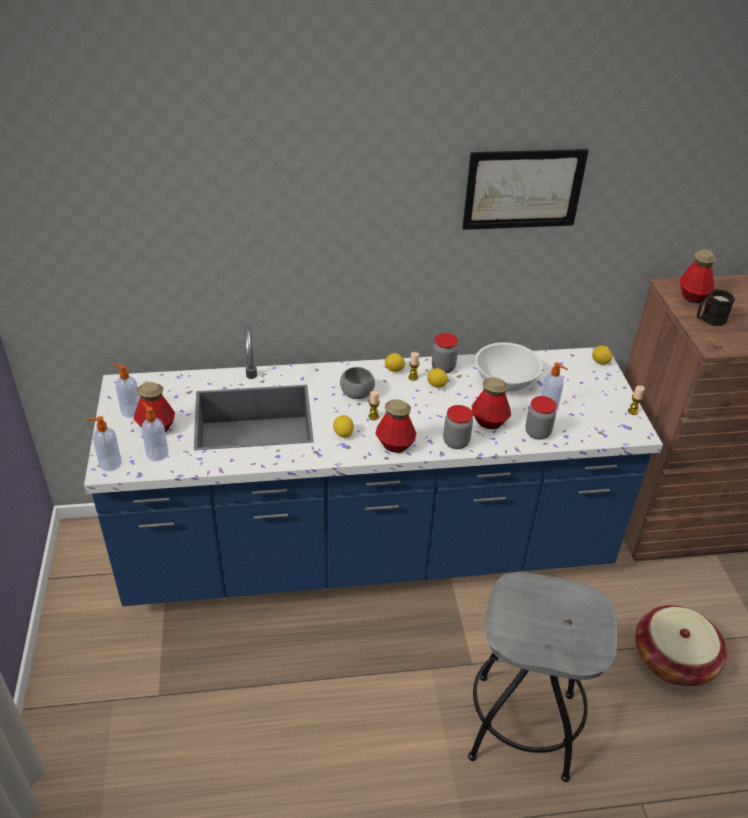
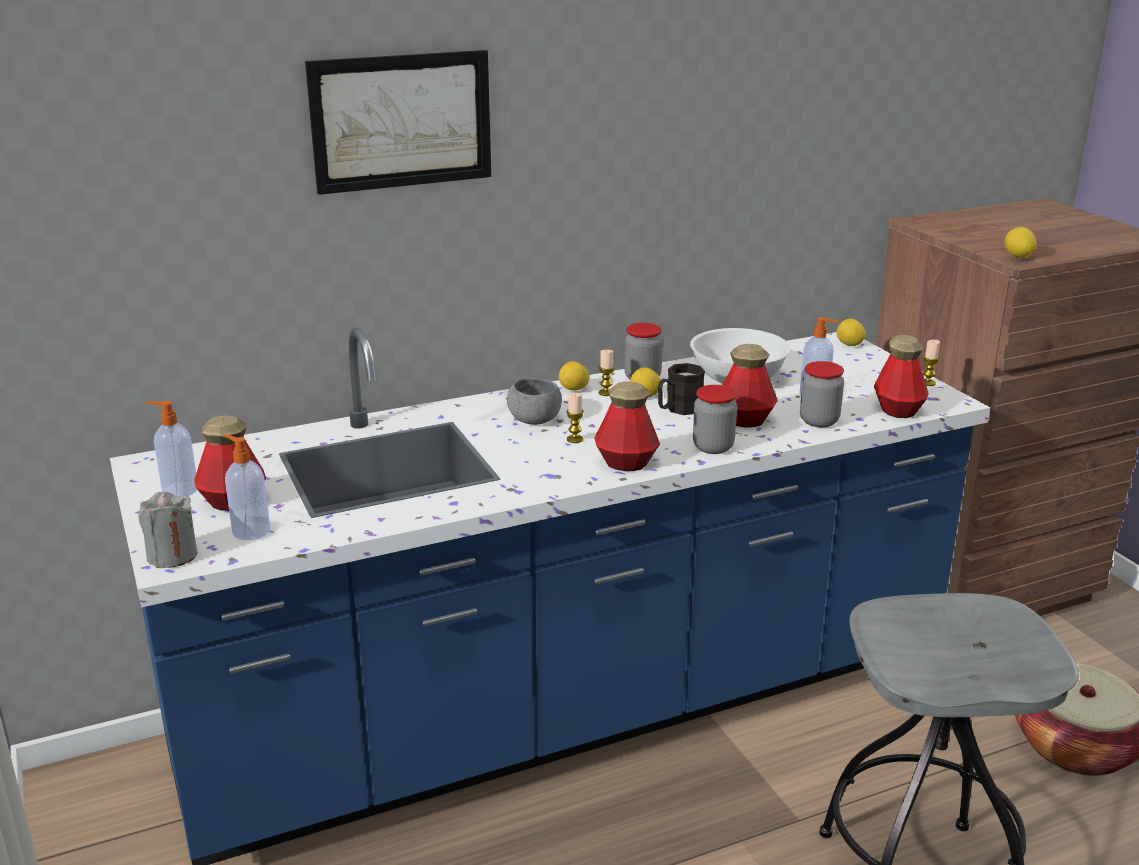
camera: 15 degrees left, 15 degrees down
soap dispenser [86,416,122,471] -> grey candle [139,492,197,568]
lemon [333,415,354,438] -> lemon moved to [1004,227,1037,258]
picture [463,149,589,230] -> picture moved to [305,50,491,195]
bottle [680,249,716,303] -> bottle moved to [874,335,929,418]
black mug [697,289,735,326] -> black mug moved to [658,363,705,415]

